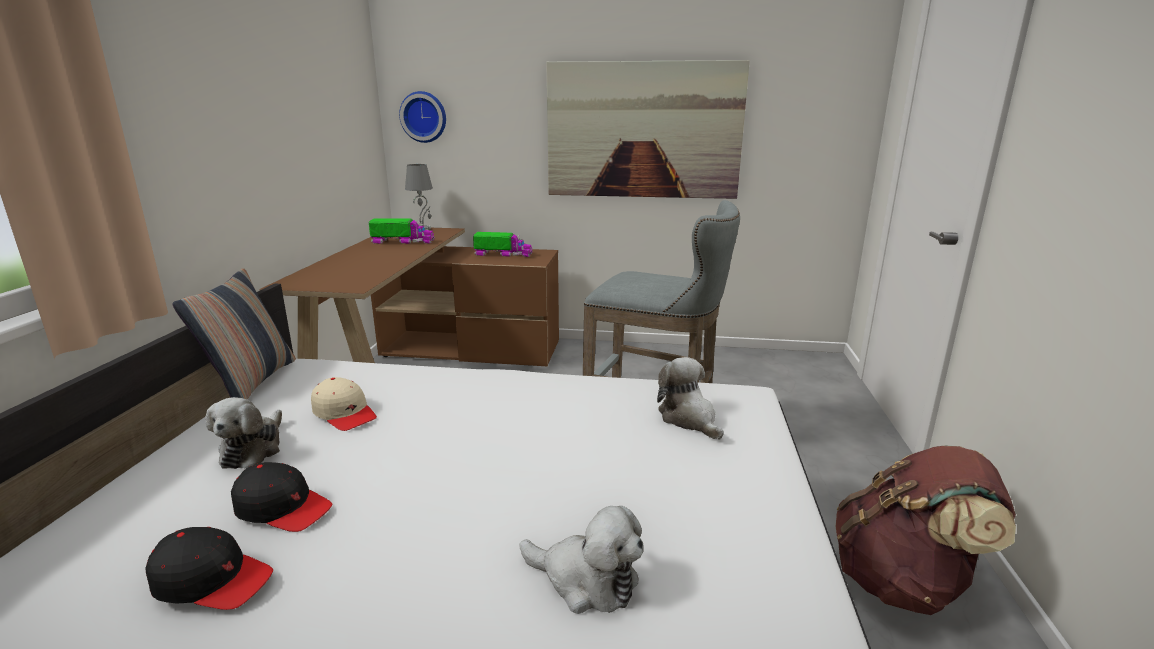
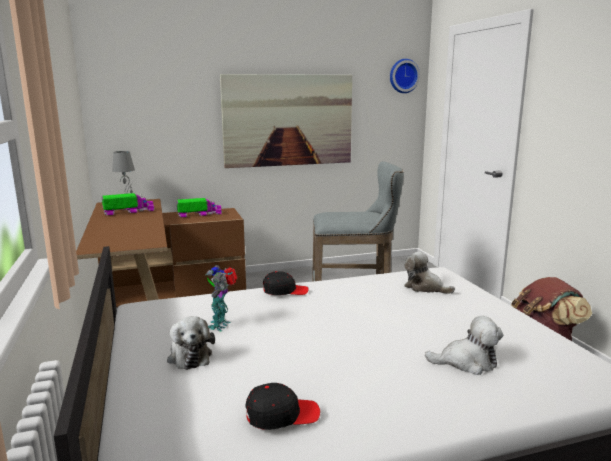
camera: 25 degrees left, 5 degrees down
pillow [172,268,296,399] -> none
black cap [231,462,332,532] -> black cap moved to [263,271,309,295]
beige cap [311,377,377,431] -> toy robot [205,265,237,332]
wall clock [399,91,446,143] -> wall clock moved to [390,59,420,93]

